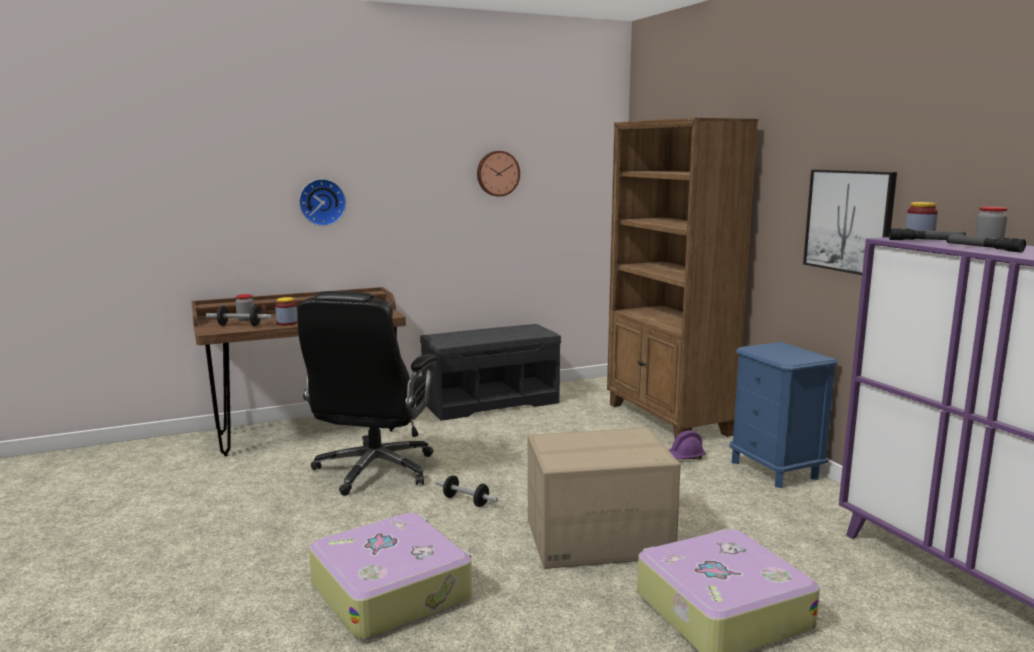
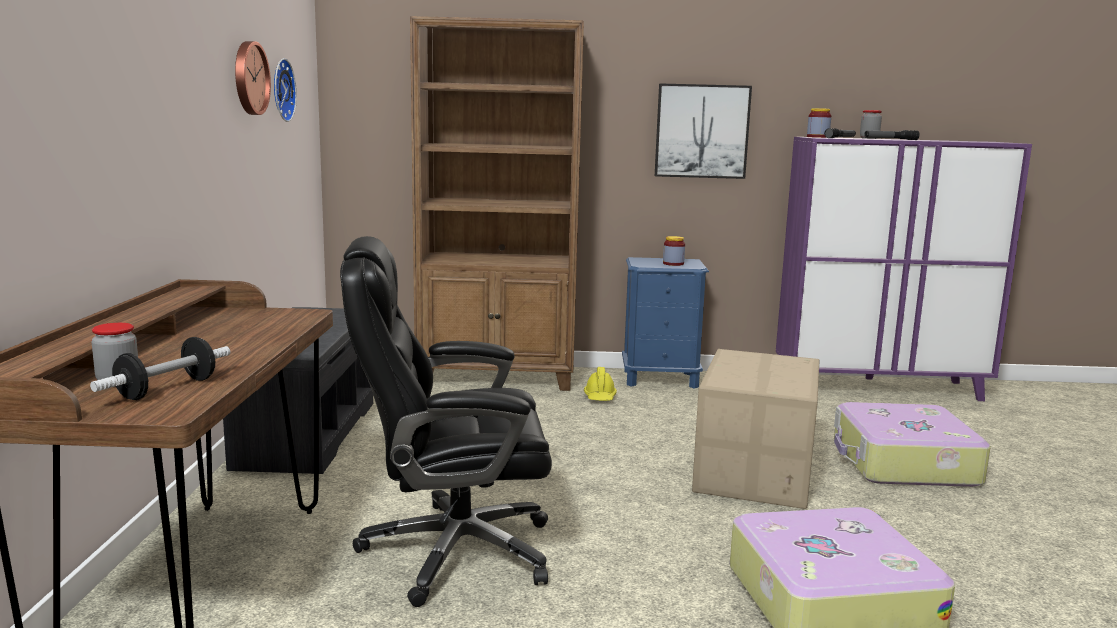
camera: 65 degrees left, 0 degrees up
jar [275,297,297,326] -> jar moved to [663,236,685,266]
black office chair [297,291,437,496] -> black office chair turned 135 degrees clockwise [340,236,552,607]
wall clock [299,179,346,226] -> wall clock moved to [274,58,297,122]
dumbbell [435,475,498,507] -> none
purple hard hat [669,430,706,460] -> yellow hard hat [584,367,617,401]

